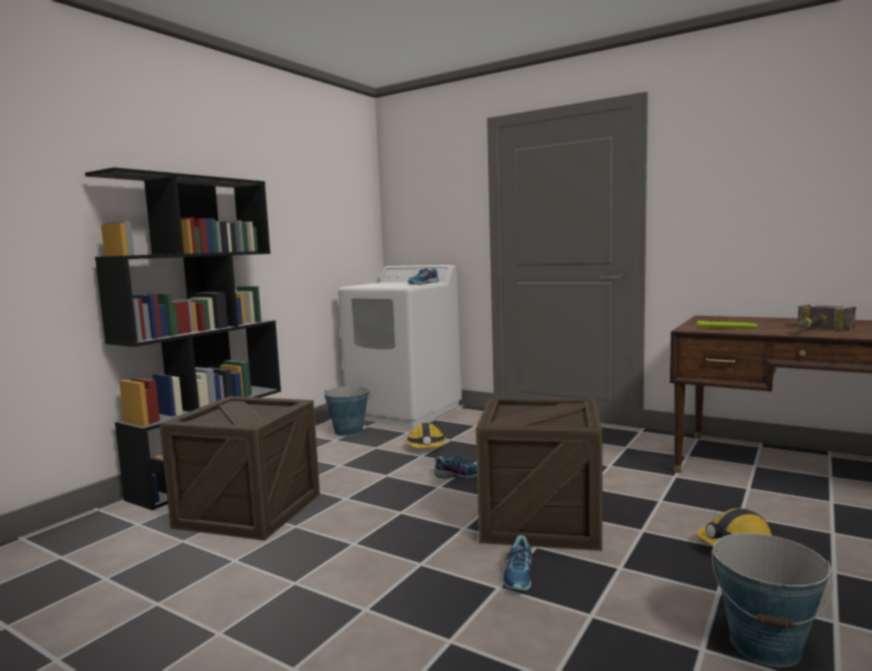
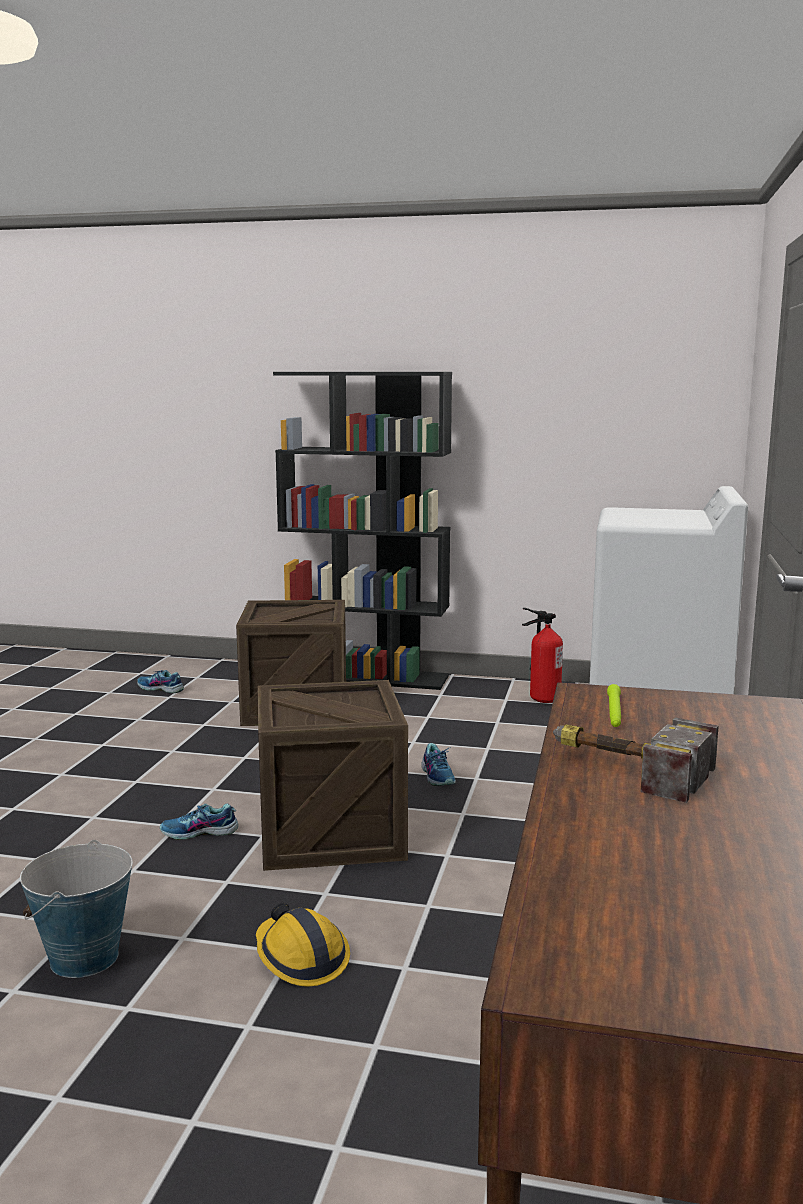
camera: 70 degrees right, 5 degrees up
bucket [324,386,370,436] -> fire extinguisher [522,608,563,703]
hard hat [405,423,447,448] -> none
shoe [408,267,439,285] -> shoe moved to [137,670,184,693]

